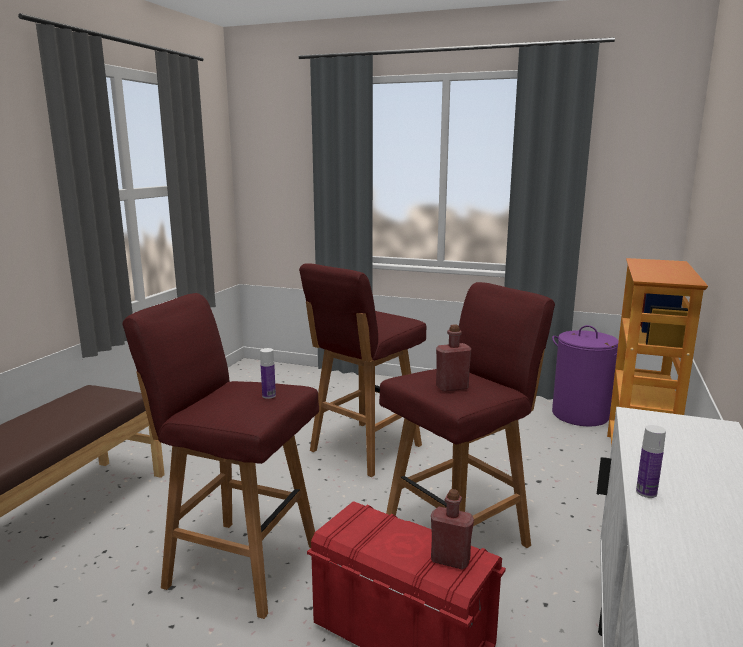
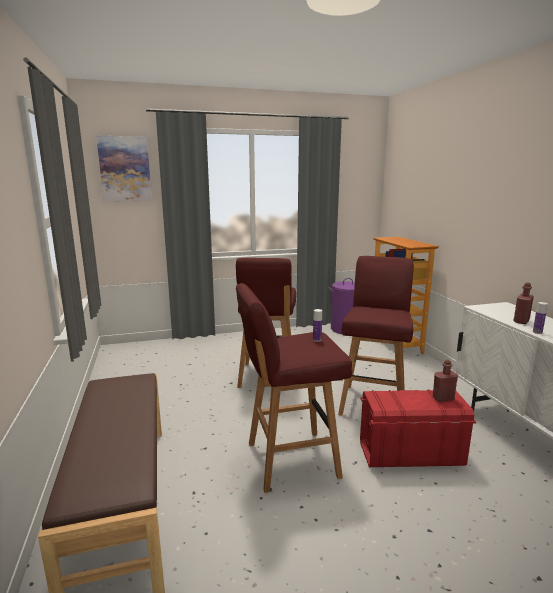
camera: 35 degrees left, 0 degrees up
red bottle [436,324,471,392] -> red bottle moved to [514,282,534,324]
none -> picture [96,136,152,201]

